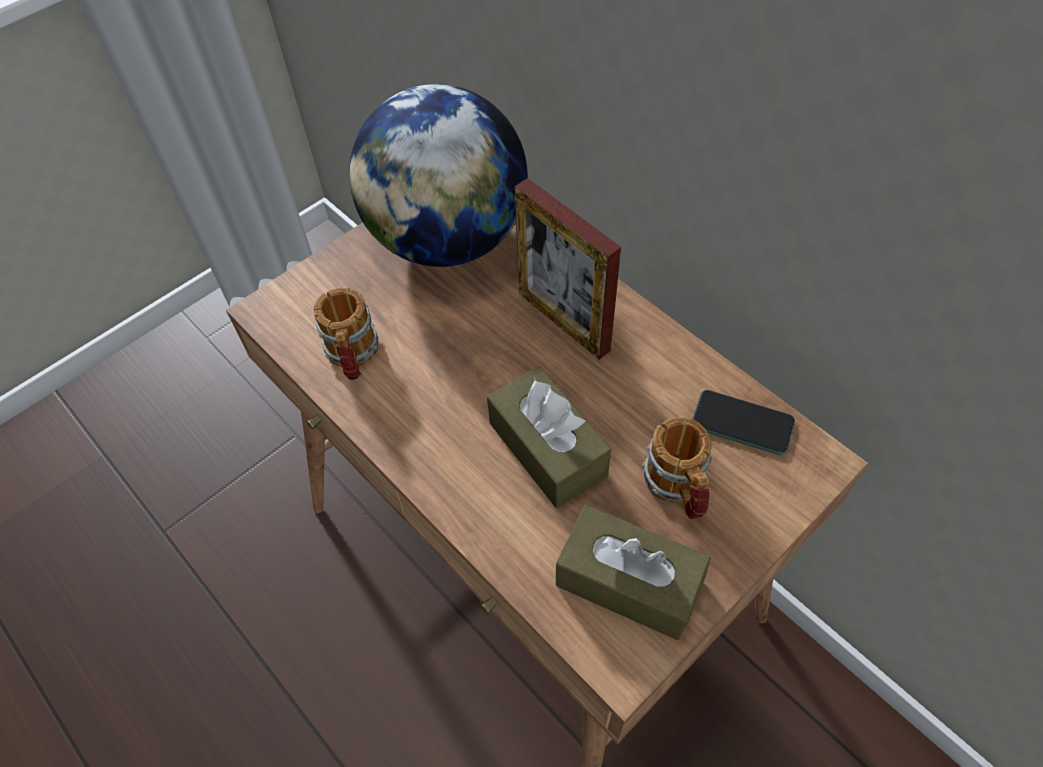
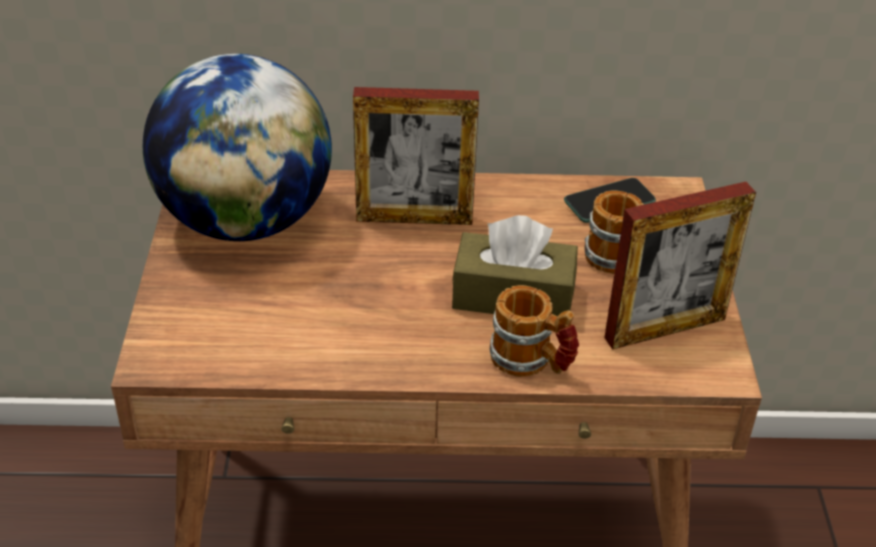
camera: 50 degrees left, 15 degrees down
mug [314,288,378,380] -> mug moved to [490,285,579,377]
brown tissue box [556,505,711,640] -> picture frame [604,182,756,350]

